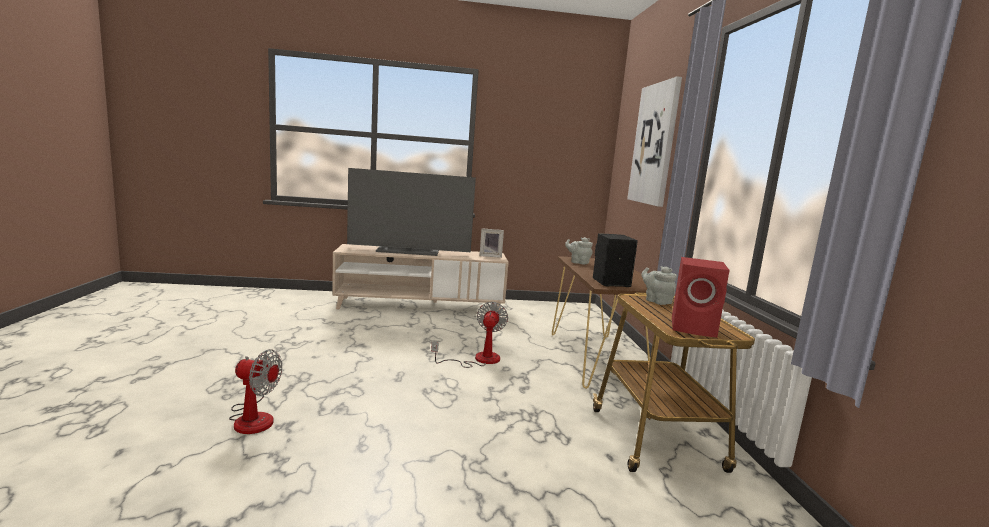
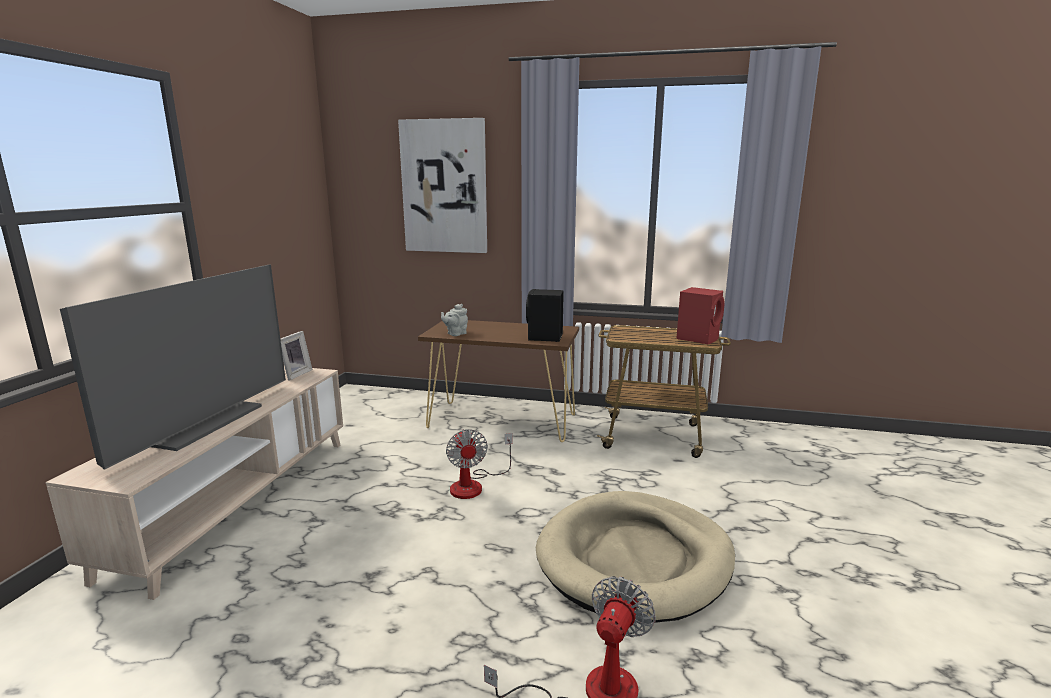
camera: 70 degrees left, 5 degrees up
fan [431,302,508,368] -> fan turned 135 degrees counterclockwise [446,429,512,499]
grey teapot [641,266,677,305] -> none
none -> beige dog bed [536,491,735,623]

